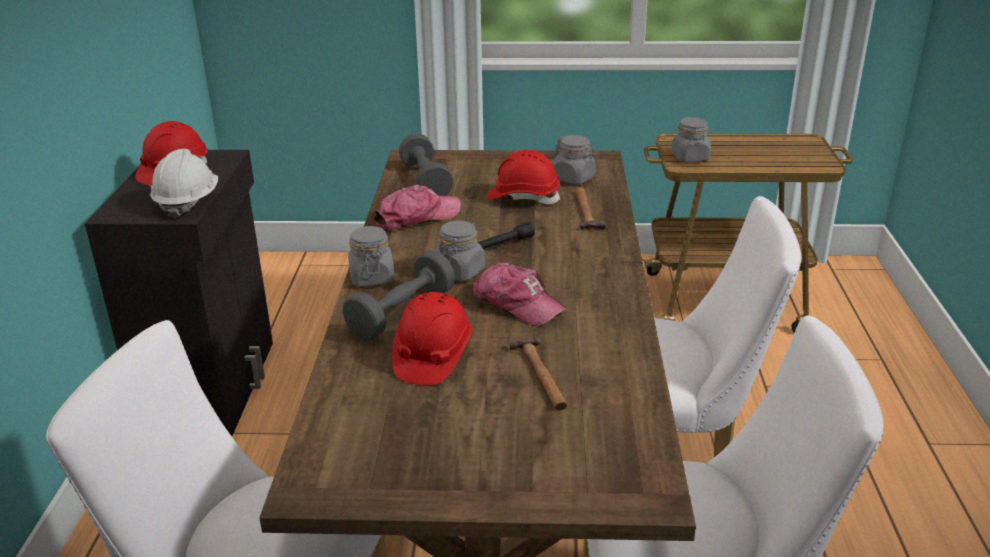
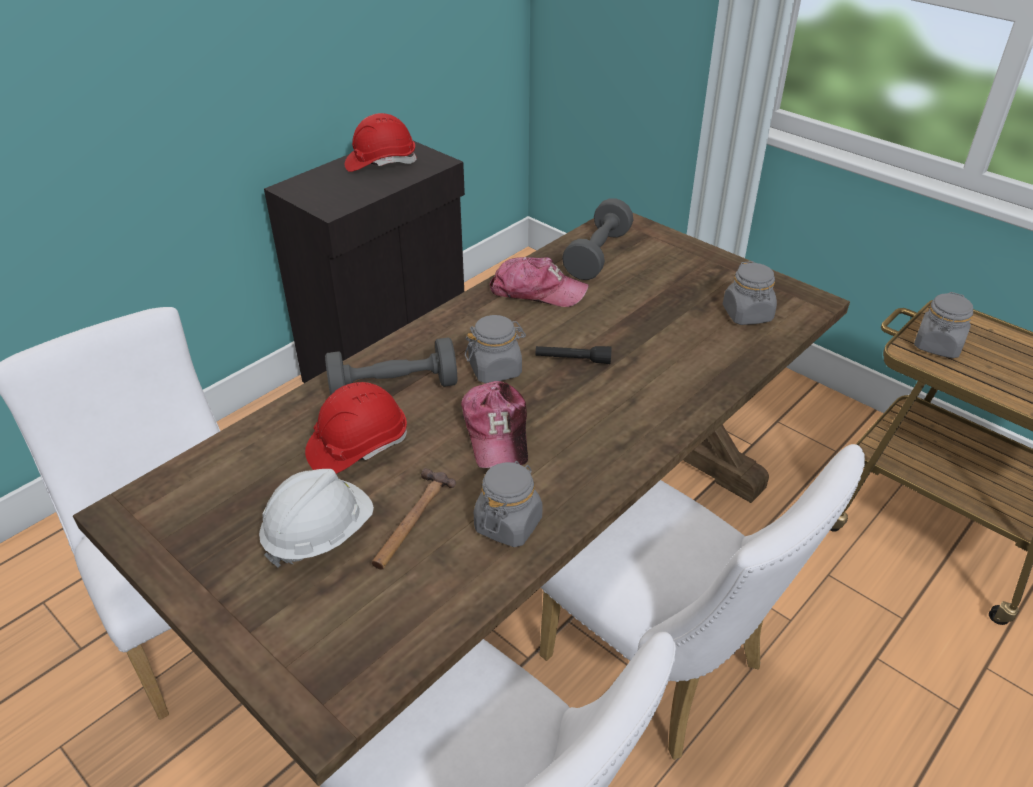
camera: 40 degrees right, 10 degrees up
white hard hat [150,149,218,219] -> white hard hat moved to [259,469,374,568]
grey jar [348,226,394,286] -> grey jar moved to [474,461,543,547]
red hard hat [487,150,561,204] -> none
hammer [576,187,606,230] -> none

